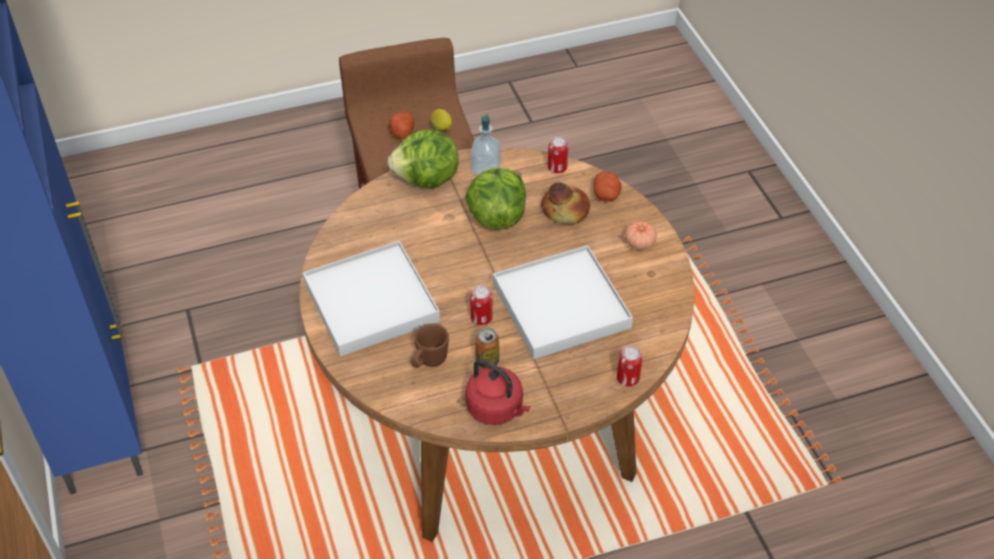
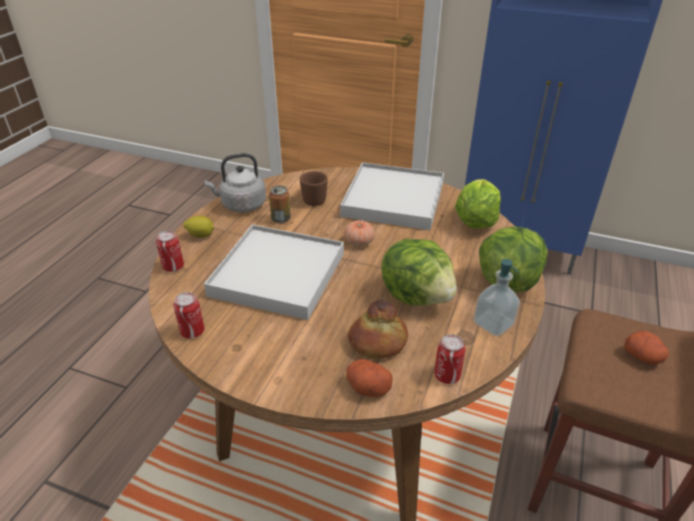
camera: 130 degrees right, 10 degrees down
lemon [431,109,452,131] -> lemon moved to [184,216,214,238]
red kettle [465,359,531,425] -> grey kettle [204,153,266,212]
can [470,285,493,325] -> can moved to [173,292,205,339]
tomato [625,221,657,250] -> tomato moved to [344,220,375,246]
none -> lettuce [455,179,501,229]

